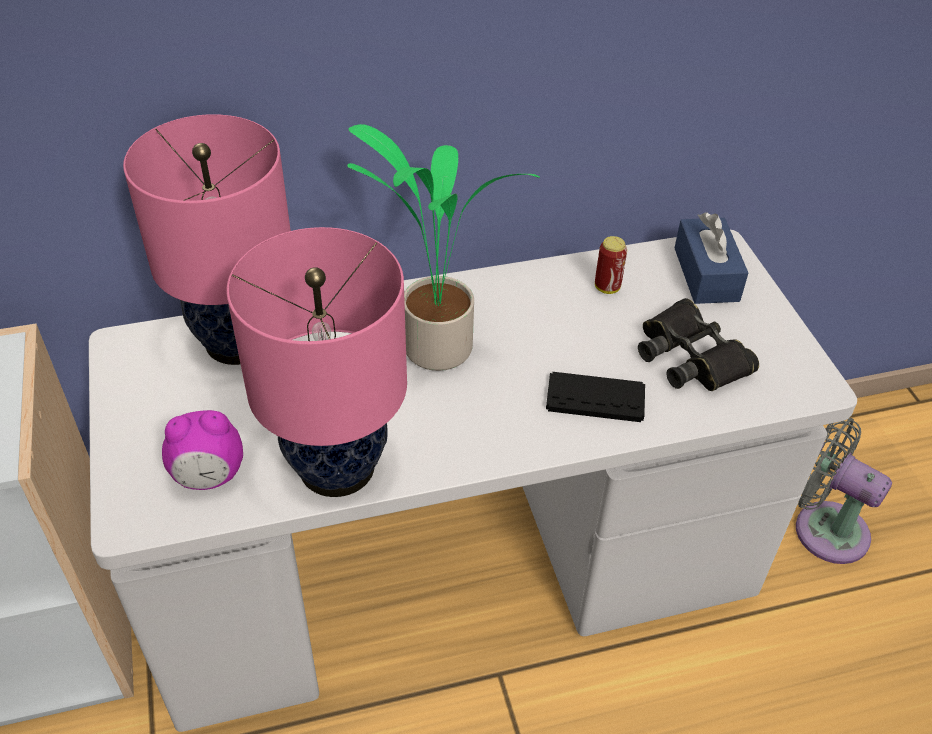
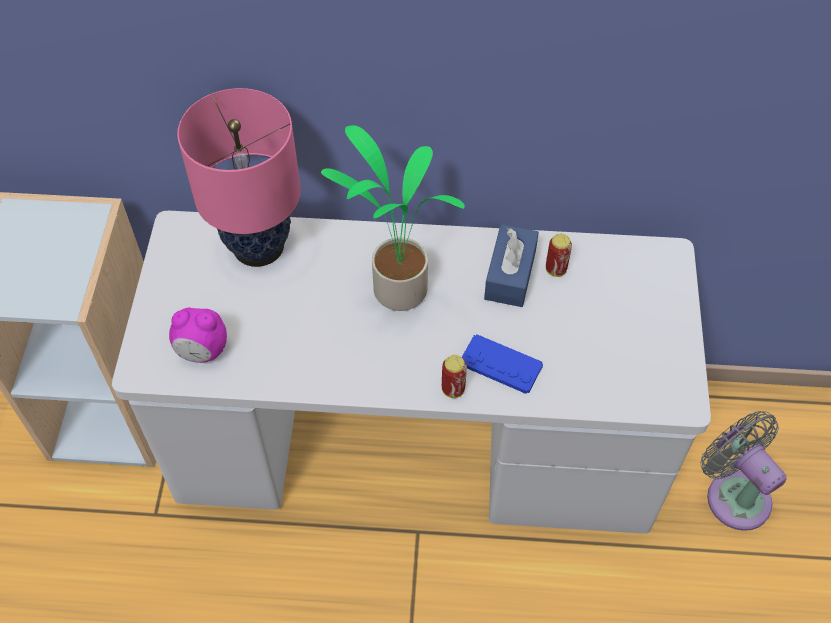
camera: 20 degrees right, 10 degrees up
pink table lamp [226,227,407,497] -> none
black game controller [546,372,645,422] -> blue game controller [462,334,543,394]
black binoculars [638,298,759,391] -> none
blue tissue box [675,212,748,304] -> blue tissue box moved to [484,224,539,307]
none -> can [442,355,467,398]

